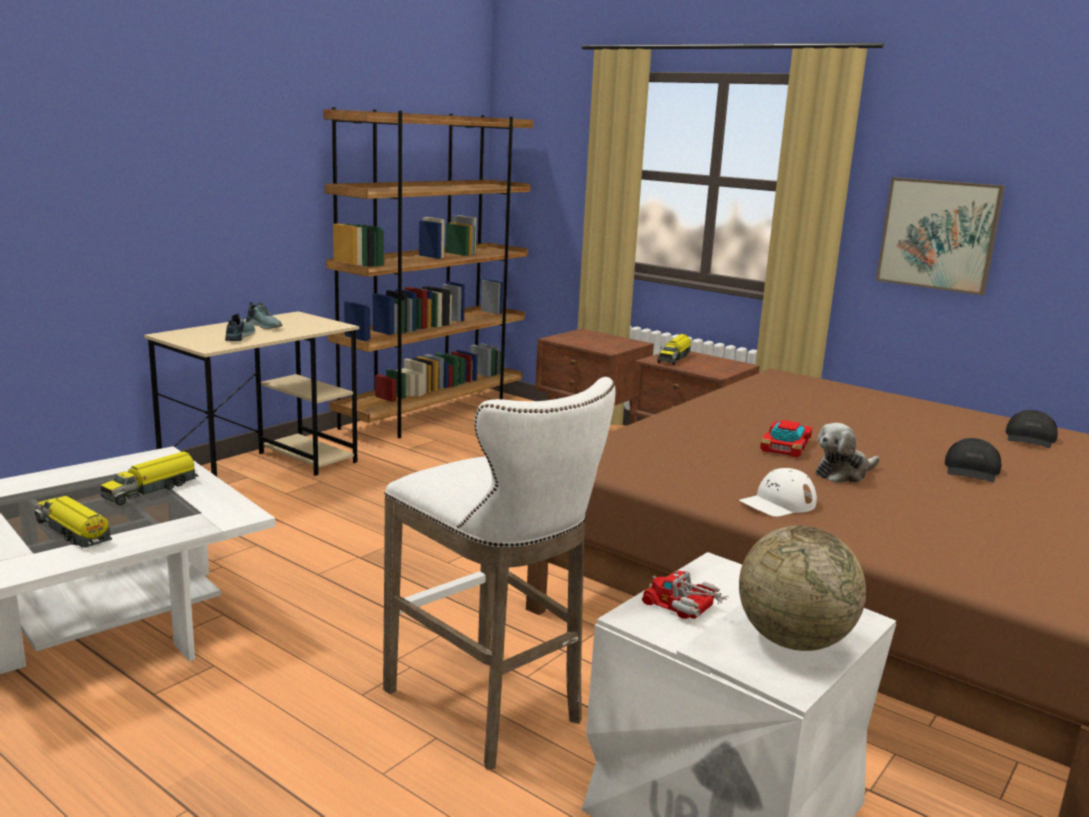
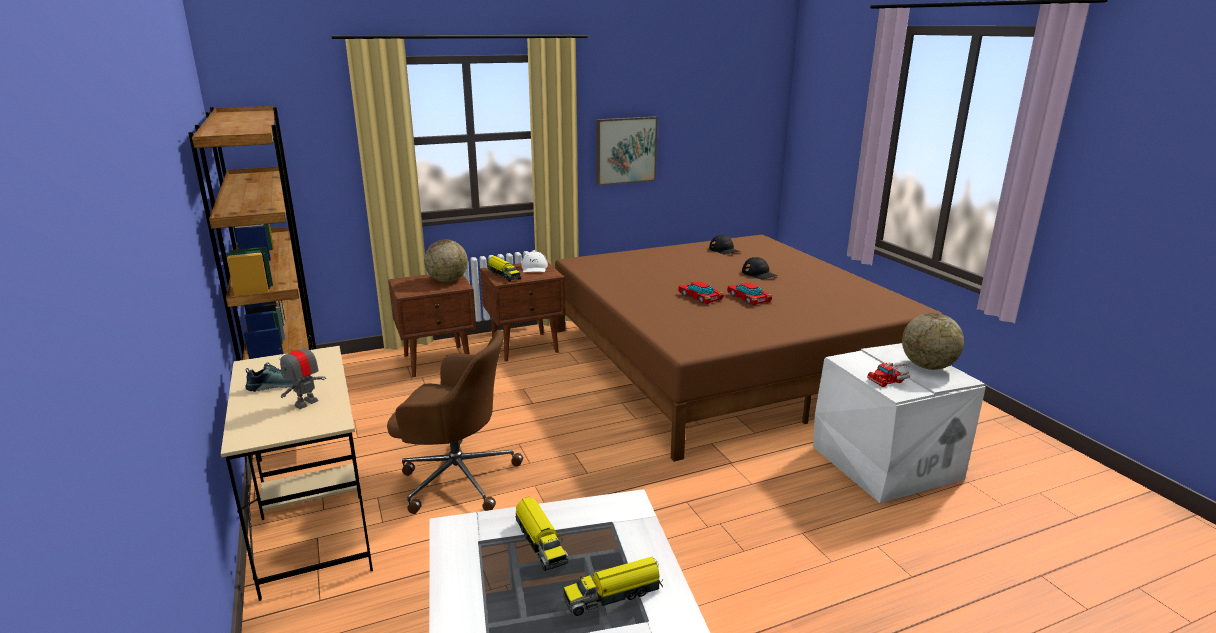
camera: 60 degrees left, 5 degrees up
shoe [225,313,255,341] -> toy robot [279,335,326,409]
white stool [383,377,615,769] -> none
white cap [739,468,817,517] -> white cap moved to [521,252,548,272]
plush toy [815,423,880,483] -> toy car [727,282,772,305]
none -> brown office chair [387,330,523,514]
none -> globe [424,239,468,282]

